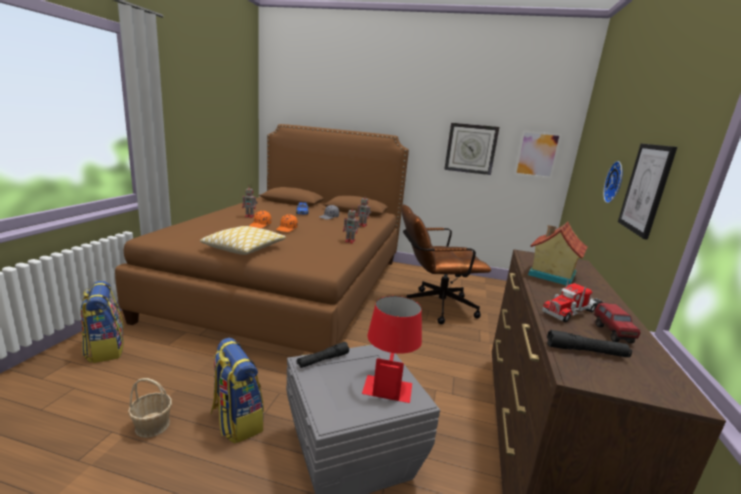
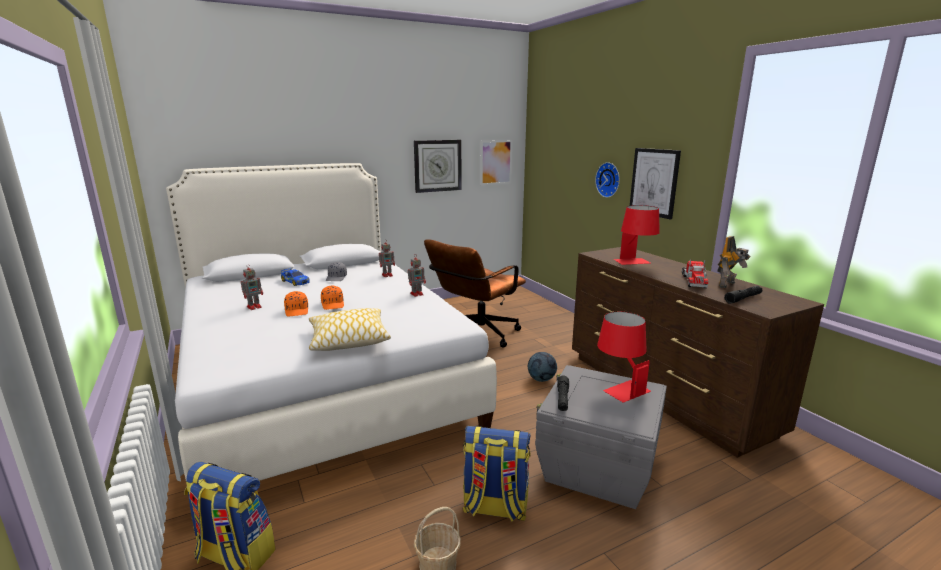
camera: 40 degrees left, 0 degrees up
brown bed [115,124,409,353] -> white bed [166,163,497,481]
toy house [528,222,587,285] -> red table lamp [614,205,660,265]
toy truck [594,303,641,343] -> toy robot [717,236,751,288]
none -> football [528,352,557,382]

